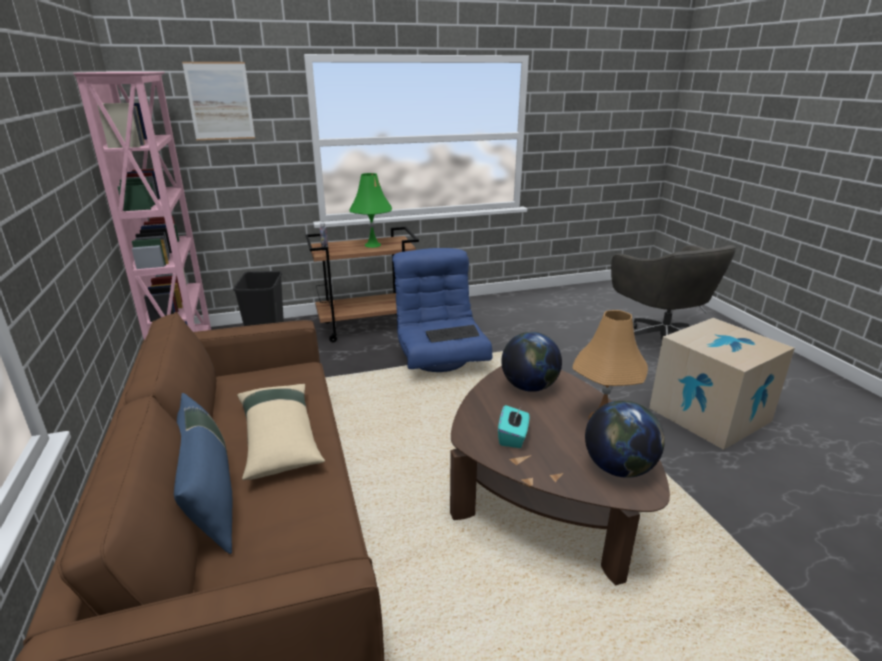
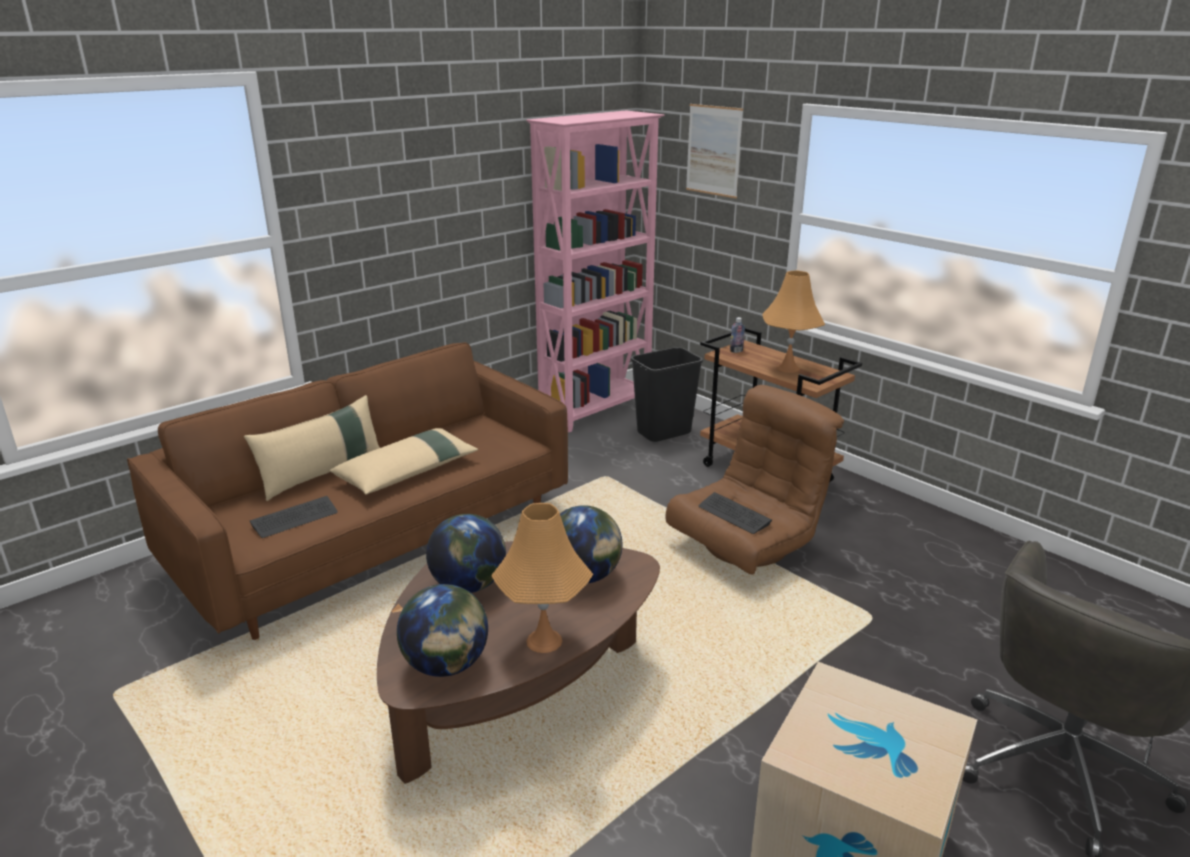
camera: 65 degrees right, 0 degrees up
blue pillow [174,393,233,554] -> beige pillow [244,395,380,501]
green table lamp [349,173,392,248] -> orange table lamp [762,270,825,373]
blue armchair [392,248,492,372] -> brown armchair [666,385,844,575]
turquoise tissue box [498,405,530,448] -> globe [426,514,506,593]
none -> keyboard [250,496,338,538]

